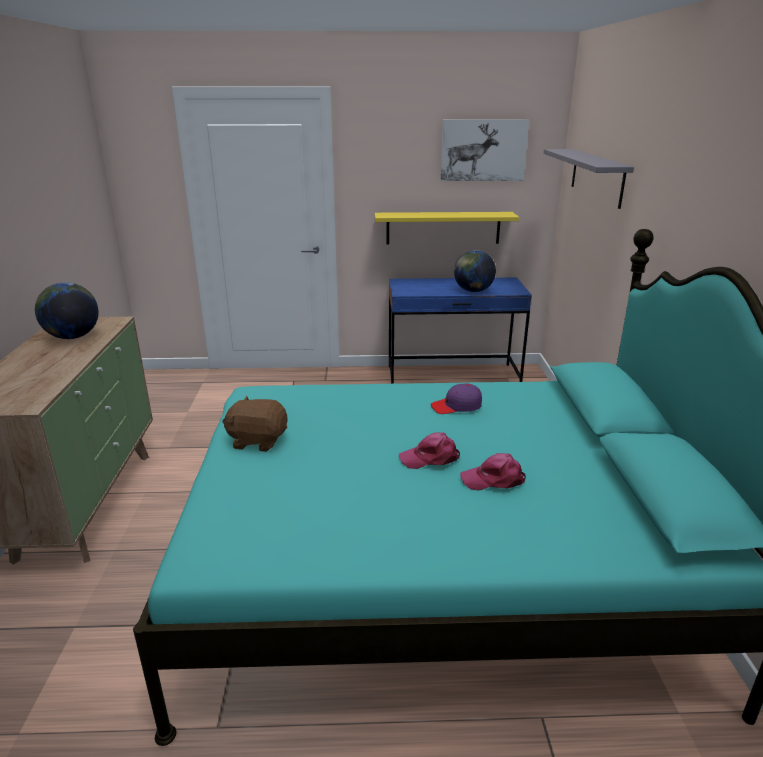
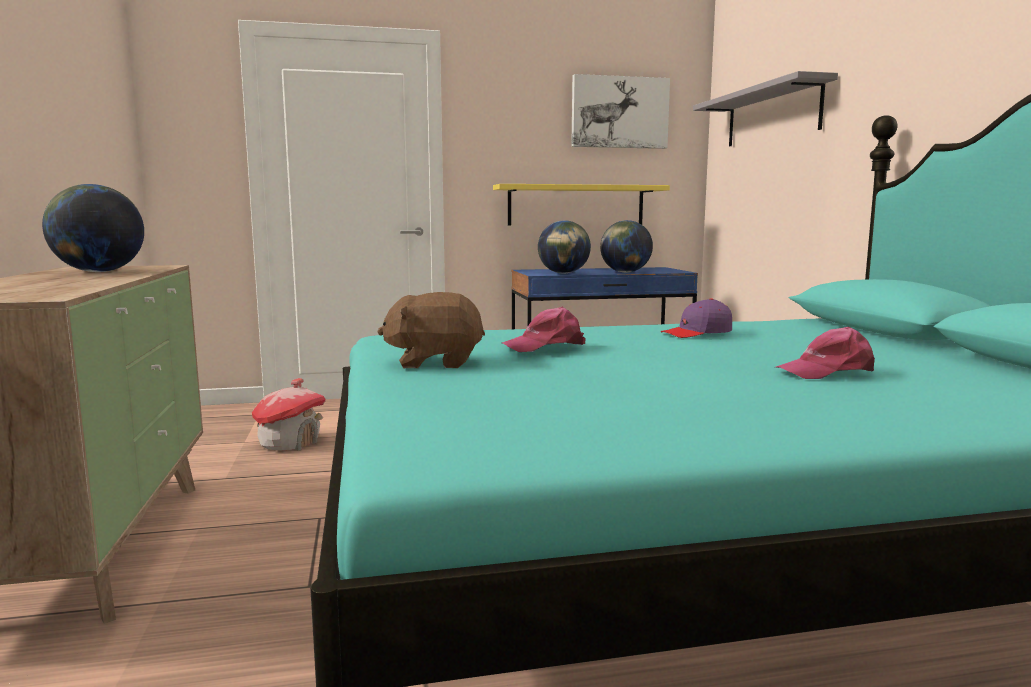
camera: 10 degrees left, 15 degrees down
pink cap [399,432,460,469] -> pink cap moved to [502,307,585,352]
none -> toy house [252,378,326,451]
none -> globe [538,220,591,274]

